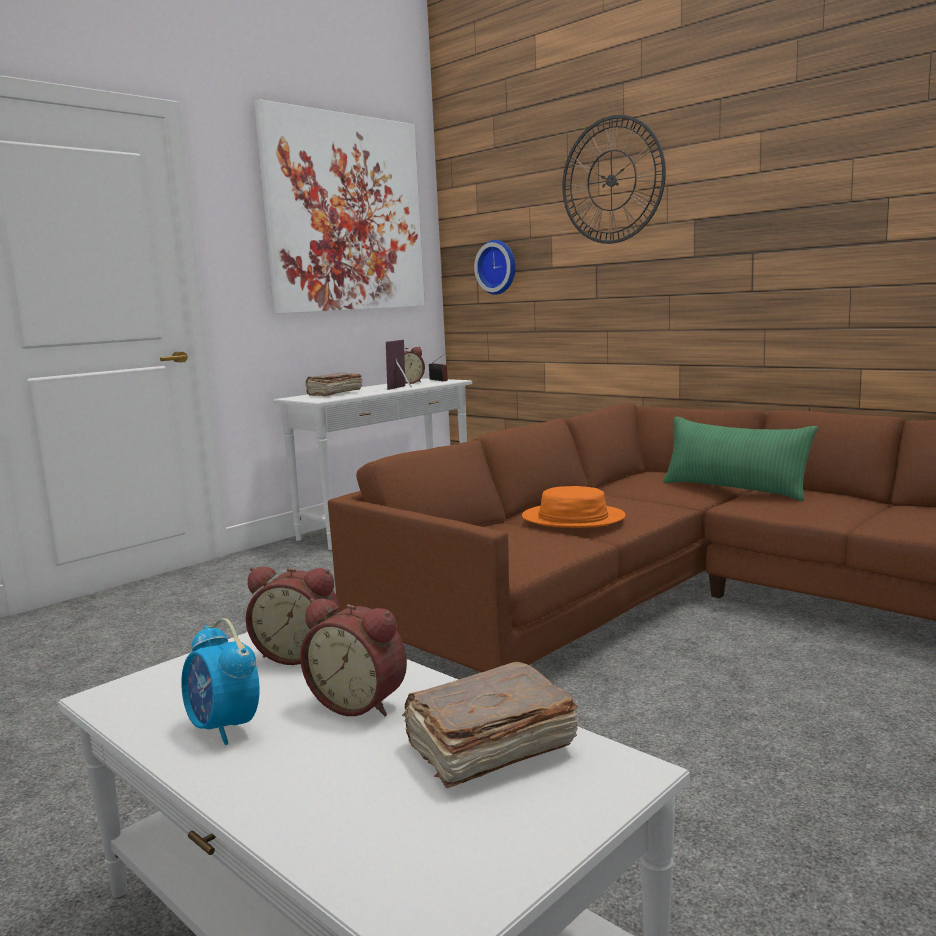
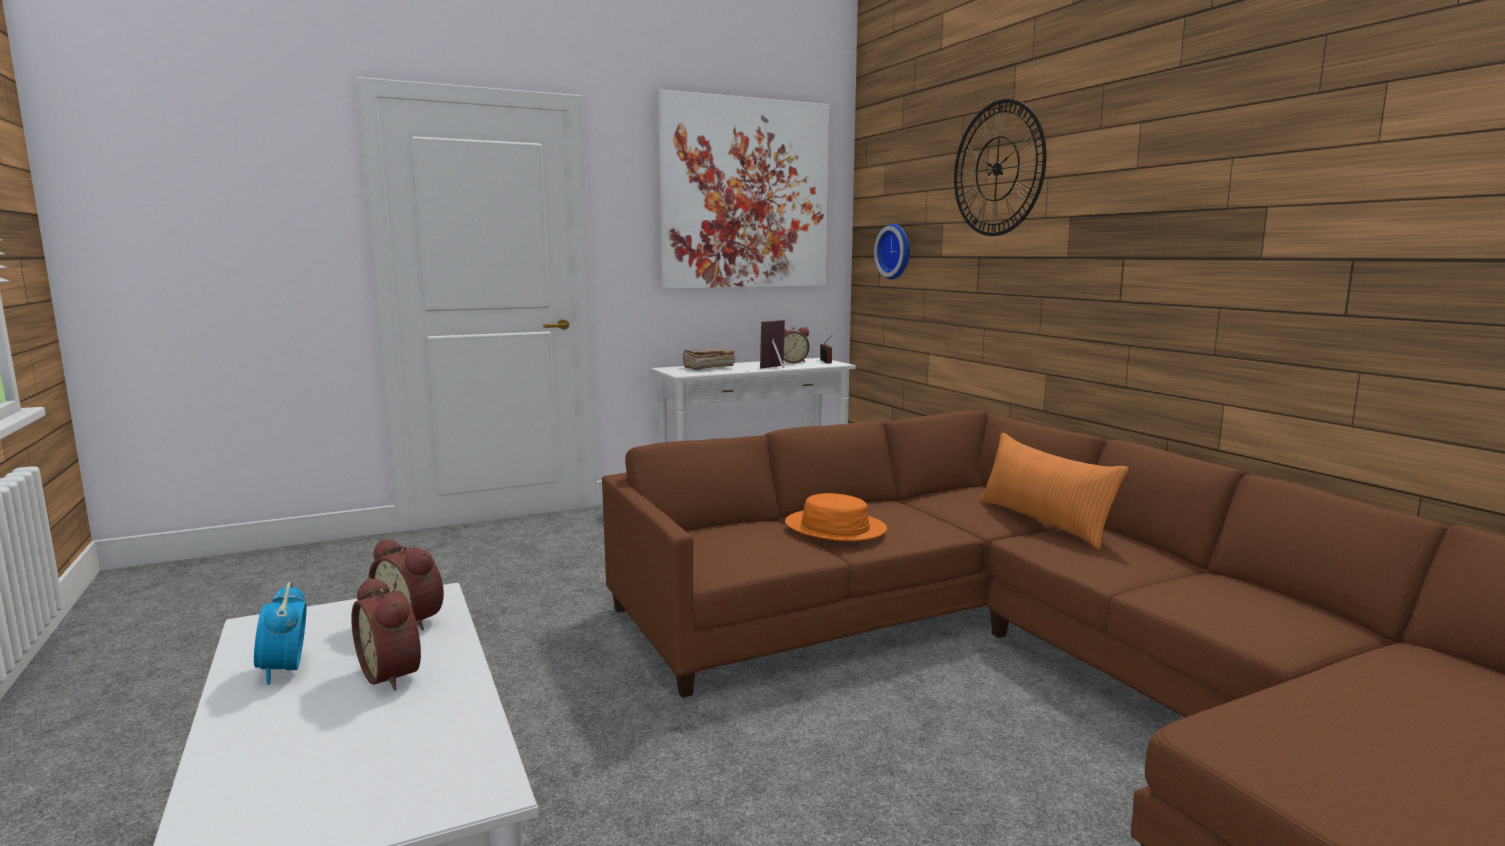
camera: 20 degrees right, 0 degrees up
brown book [402,662,578,788] -> none
green pillow [663,416,818,502] -> orange pillow [979,433,1129,549]

